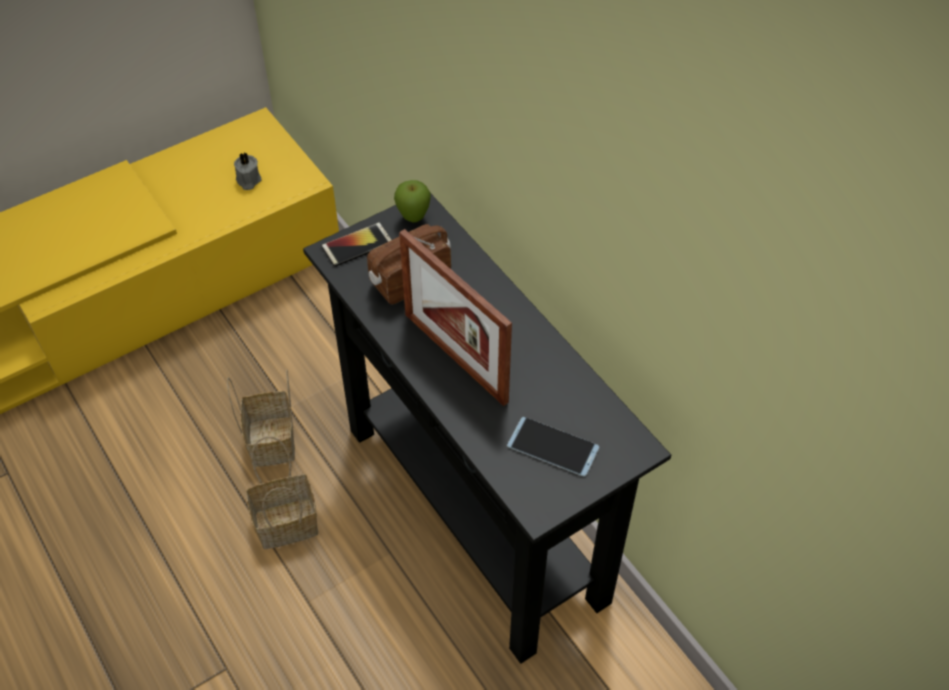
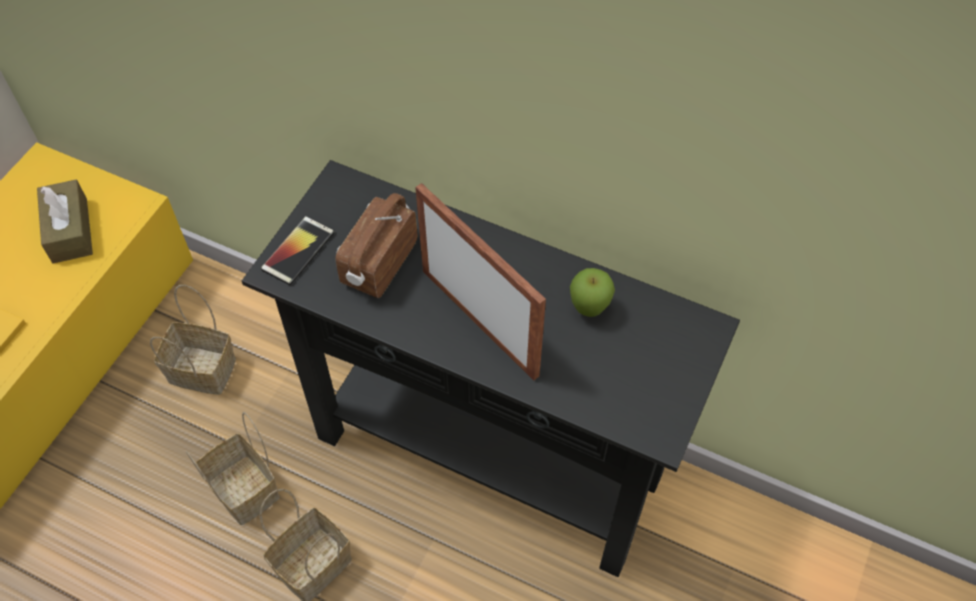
camera: 30 degrees left, 5 degrees up
grey candle [234,153,262,190] -> brown tissue box [37,180,93,263]
apple [394,180,431,223] -> apple moved to [570,268,615,317]
picture frame [399,229,512,406] -> picture frame turned 150 degrees counterclockwise [415,183,546,381]
phone [507,417,599,477] -> none
none -> basket [150,285,236,395]

